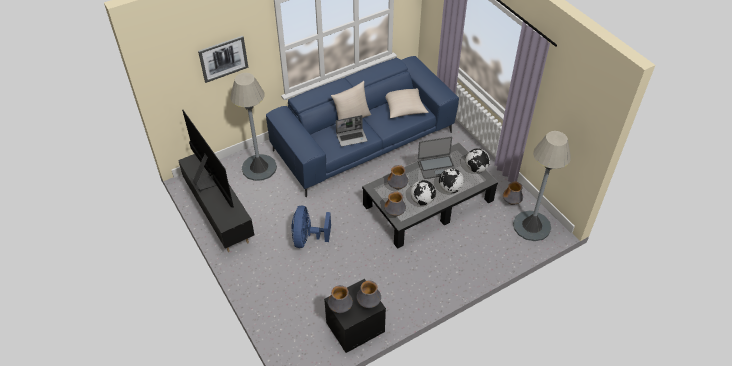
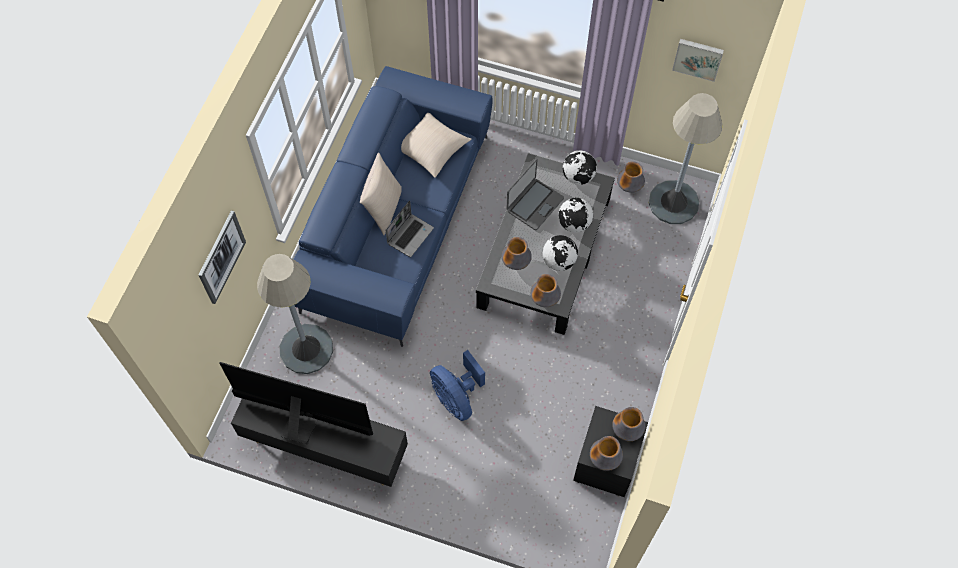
camera: 40 degrees left, 15 degrees up
none -> picture [672,39,724,82]

